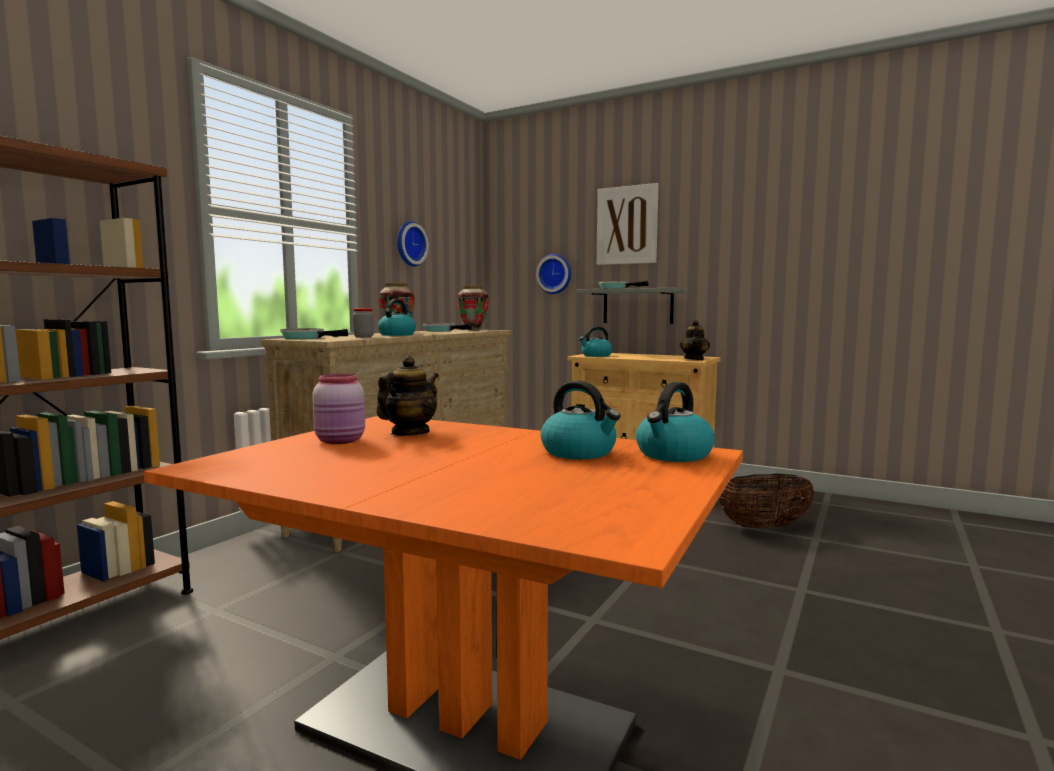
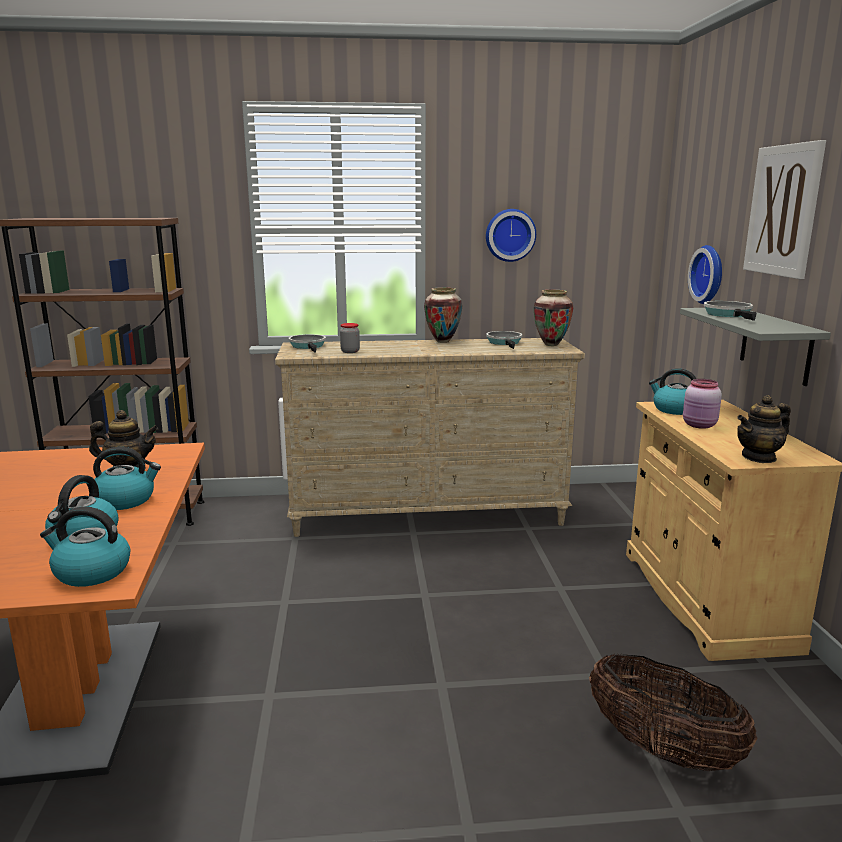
camera: 55 degrees right, 10 degrees up
pink jar [312,373,365,444] -> pink jar moved to [683,379,722,429]
kettle [378,299,416,336] -> kettle moved to [93,447,161,510]

